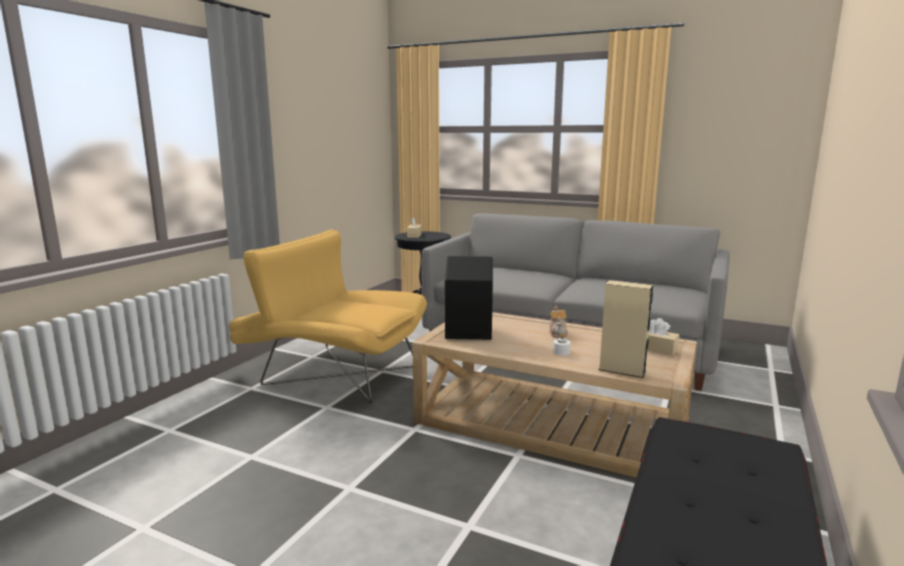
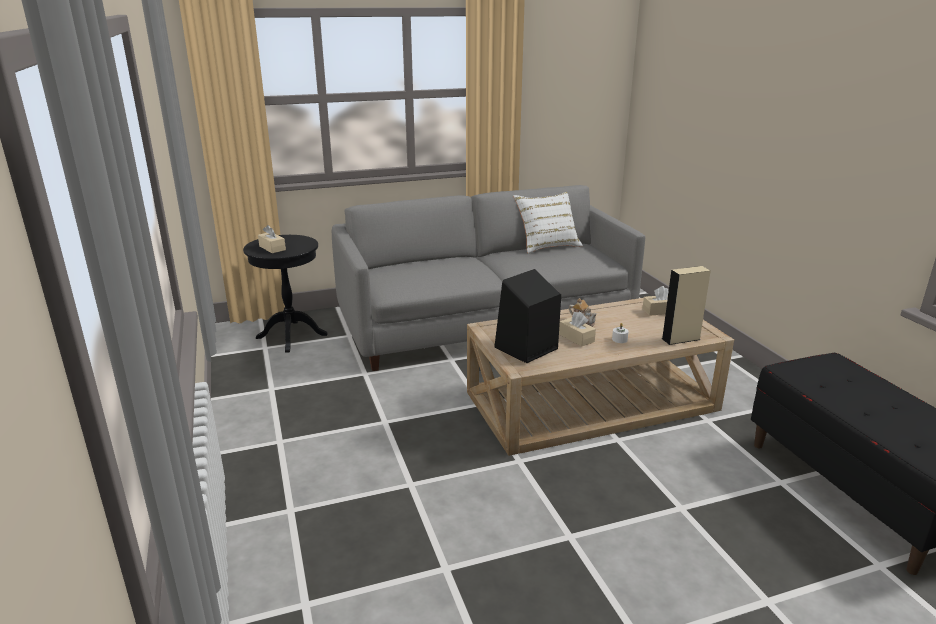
camera: 45 degrees left, 10 degrees up
yellow armchair [229,230,427,403] -> none
none -> white pillow [513,192,583,253]
none -> beige tissue box [559,312,596,347]

